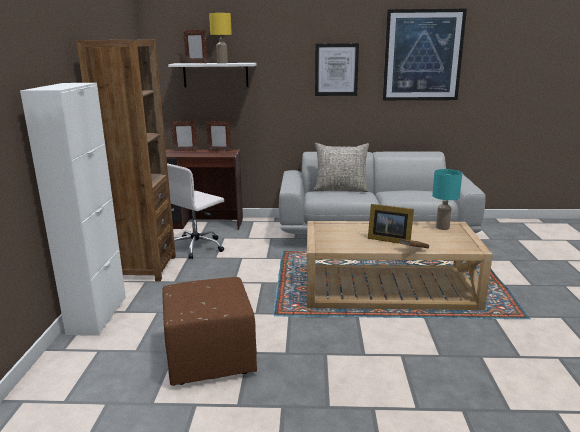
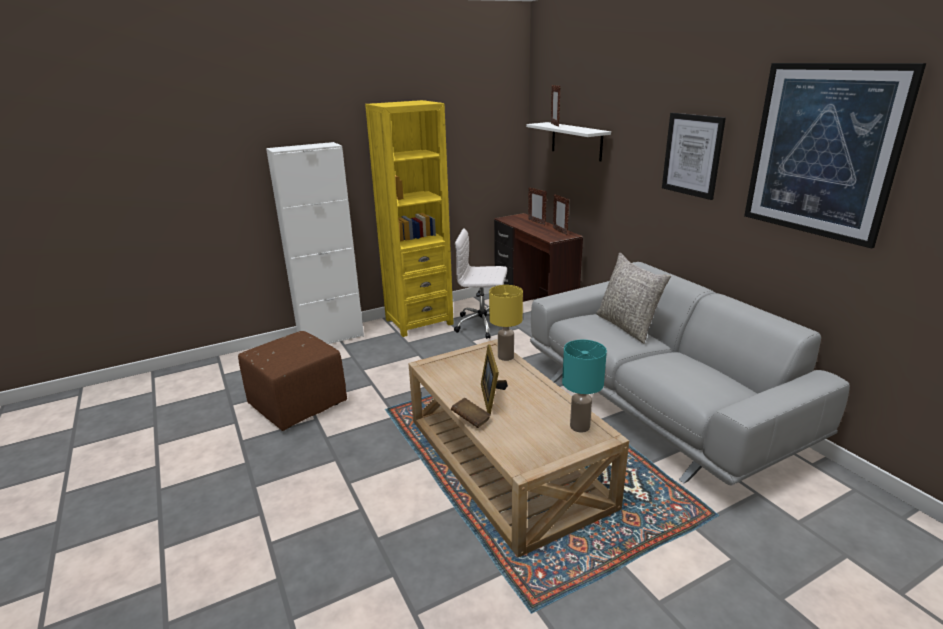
camera: 60 degrees right, 5 degrees up
brown bookcase [76,40,176,281] -> yellow bookcase [365,100,454,337]
yellow table lamp [209,13,232,64] -> yellow table lamp moved to [489,285,523,361]

